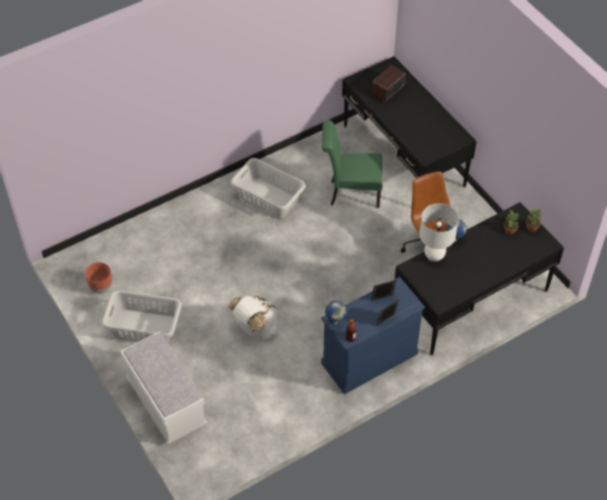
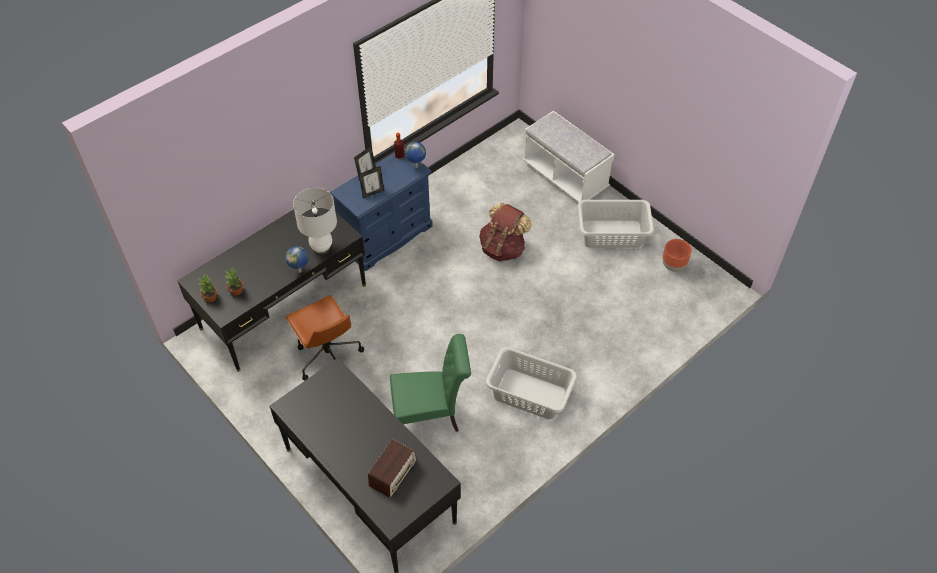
camera: 170 degrees right, 0 degrees up
white backpack [228,296,279,339] -> brown backpack [479,203,532,262]

